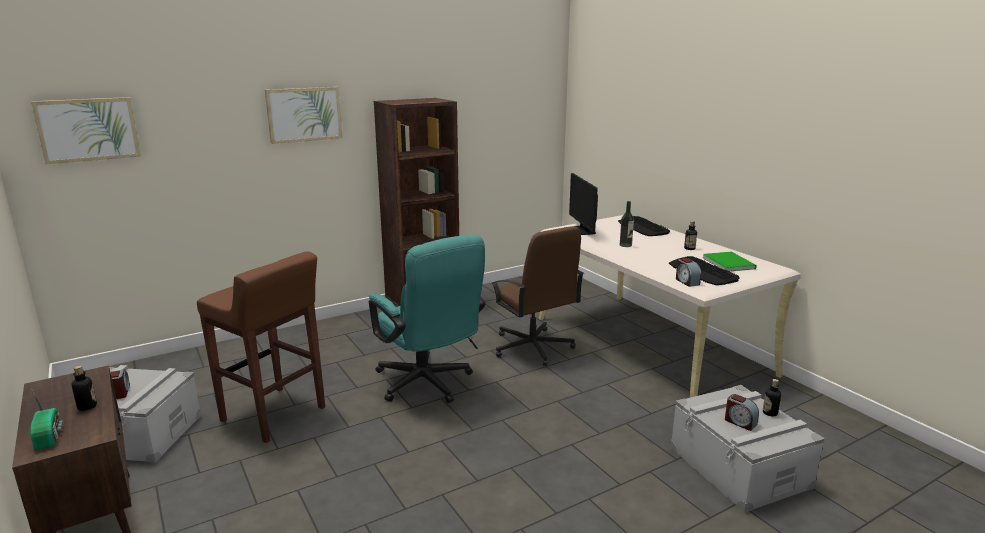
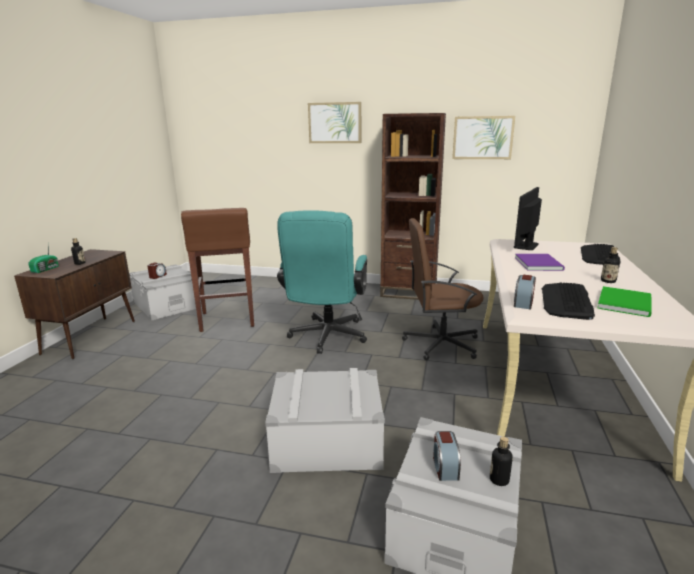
camera: 45 degrees right, 0 degrees up
picture [31,97,141,164] -> picture moved to [452,116,515,159]
brown office chair [491,226,584,366] -> brown office chair turned 75 degrees clockwise [402,218,484,361]
bottle [620,201,634,247] -> purple book [515,254,565,271]
none -> grey storage box [265,368,385,473]

